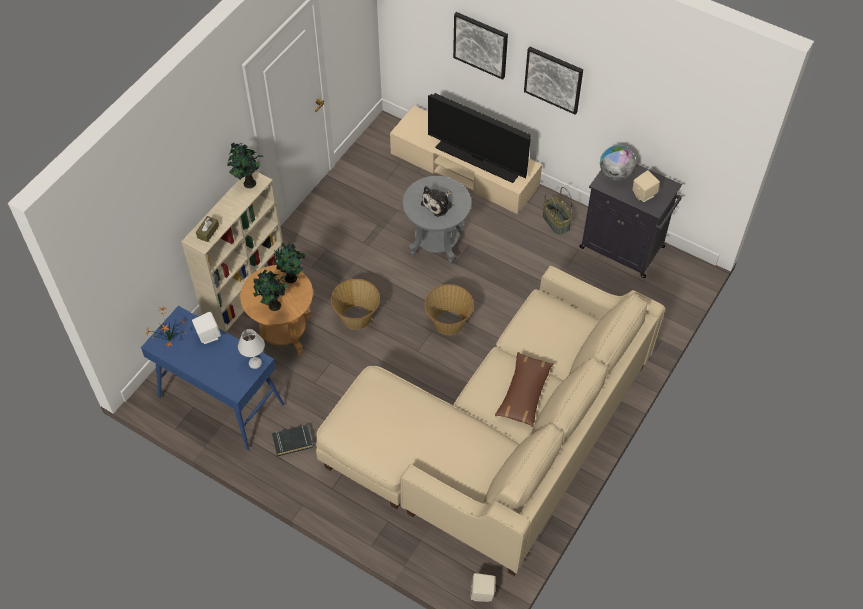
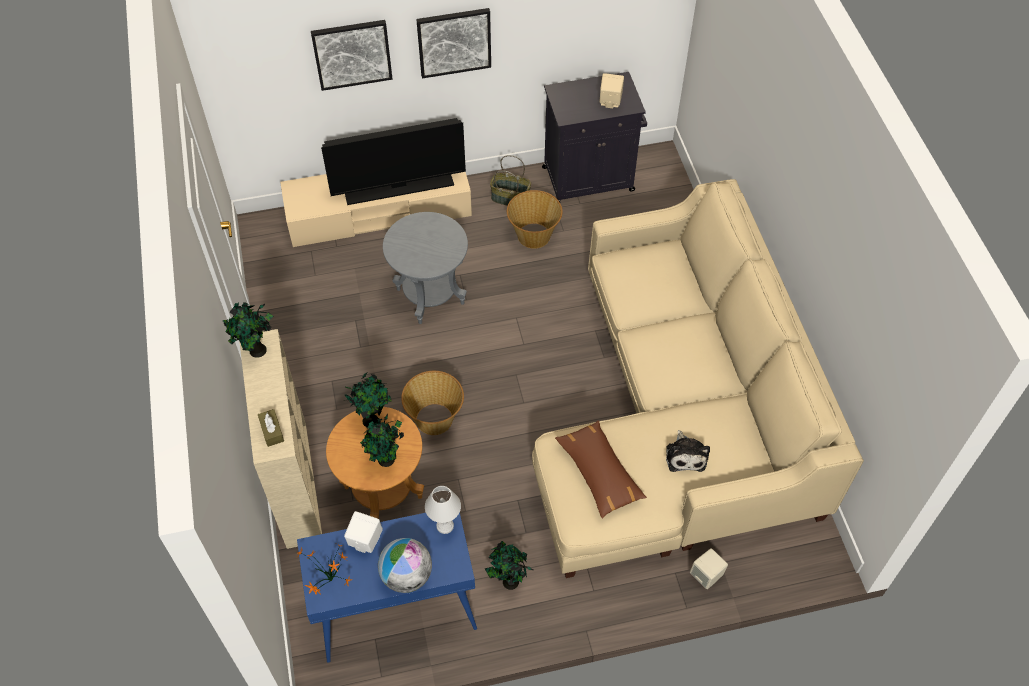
camera: 45 degrees left, 0 degrees up
black book [272,424,313,456] -> potted plant [485,541,533,590]
plush toy [421,186,452,217] -> plush toy moved to [666,430,710,472]
basket [424,284,474,335] -> basket moved to [507,190,563,249]
beige speaker [470,573,495,602] -> beige speaker moved to [690,548,728,589]
brown pillow [495,352,554,427] -> brown pillow moved to [555,421,647,519]
globe [600,145,636,181] -> globe moved to [378,538,432,593]

